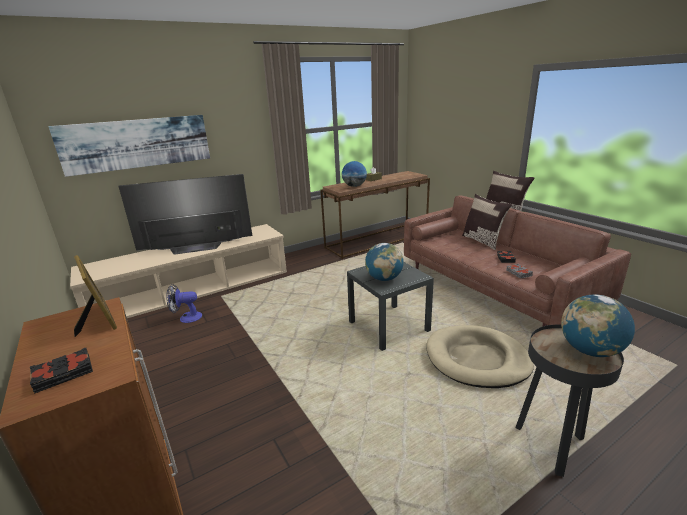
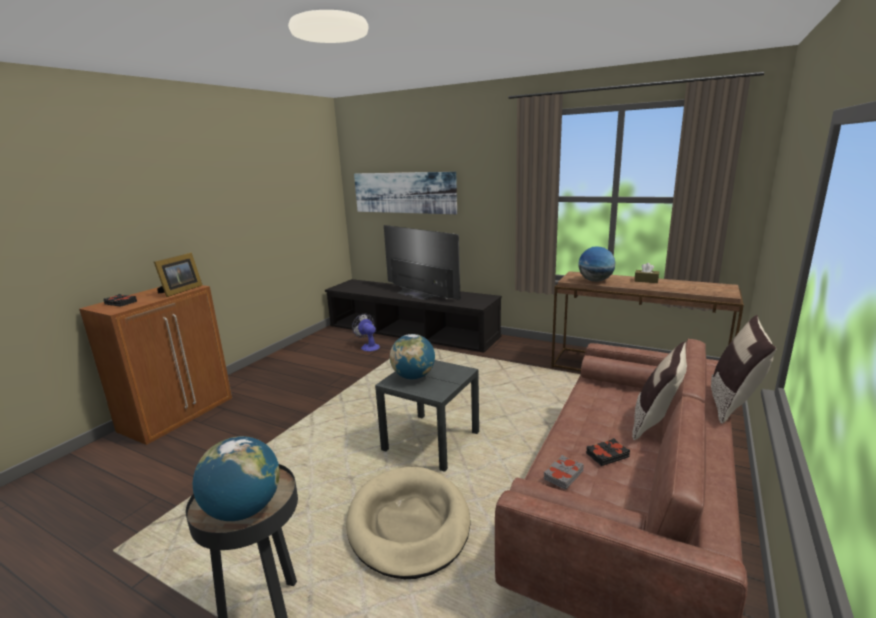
camera: 60 degrees right, 5 degrees down
beige tv stand [70,224,287,318] -> black tv stand [325,279,502,353]

